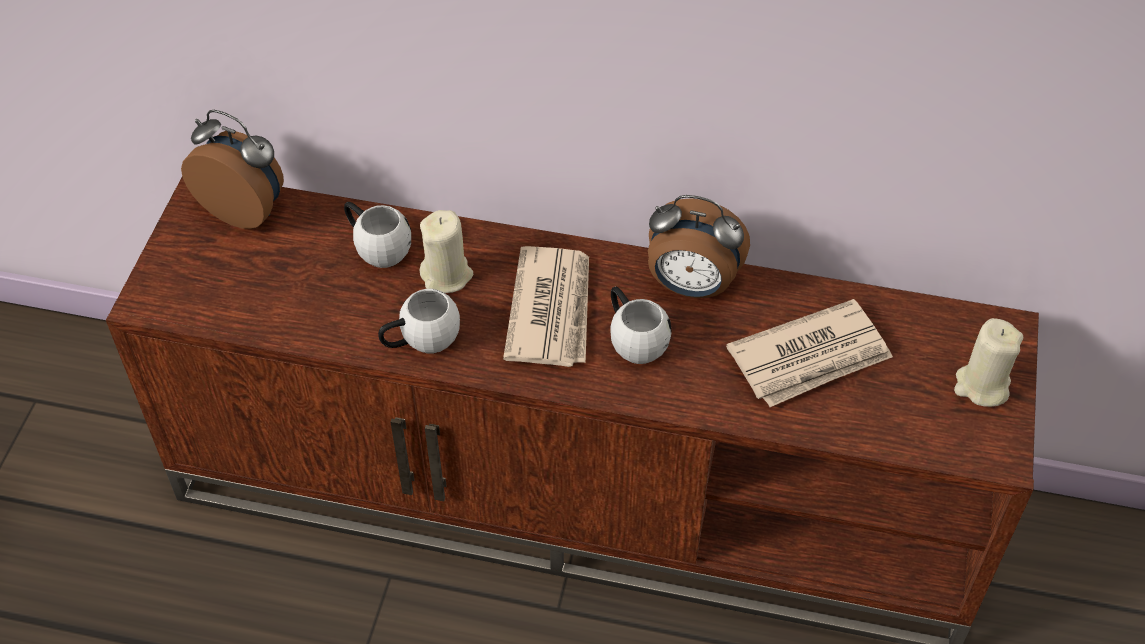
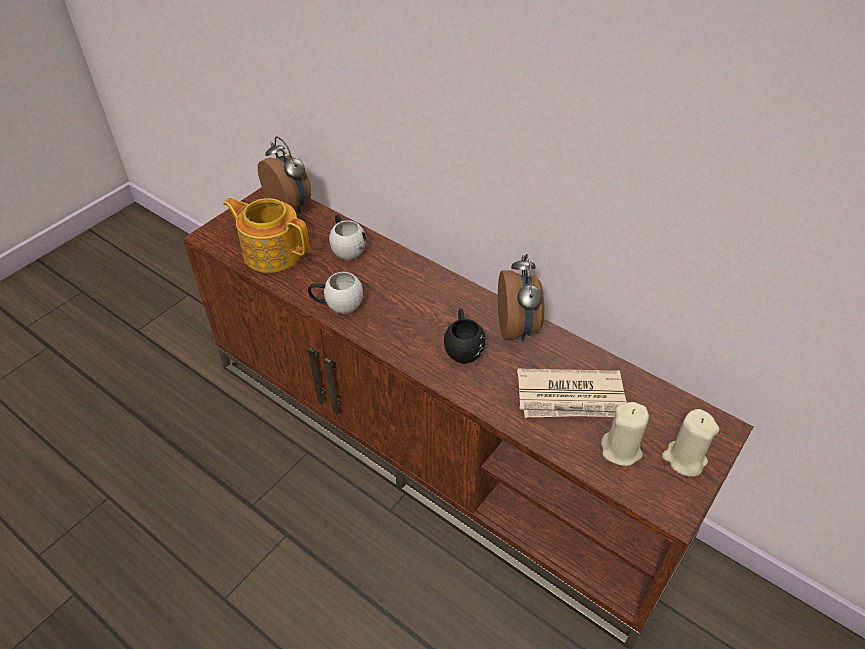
camera: 25 degrees right, 5 degrees down
beige candle [420,210,473,293] -> beige candle moved to [601,402,649,466]
newspaper [503,246,589,367] -> none
white mug [610,286,672,364] -> black mug [444,308,485,364]
alarm clock [648,195,750,298] -> alarm clock turned 135 degrees counterclockwise [498,254,544,342]
none -> teapot [223,198,310,273]

